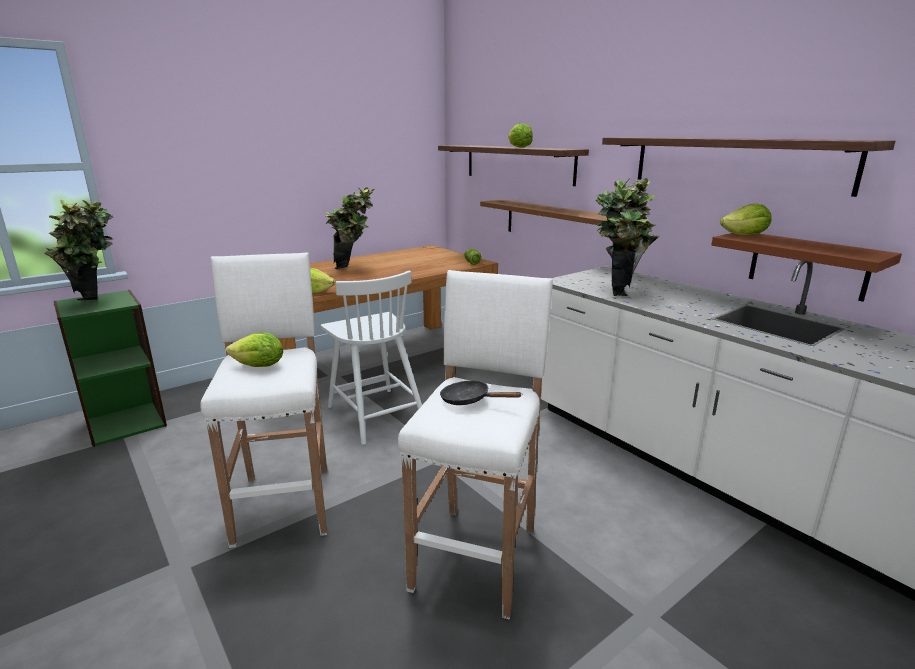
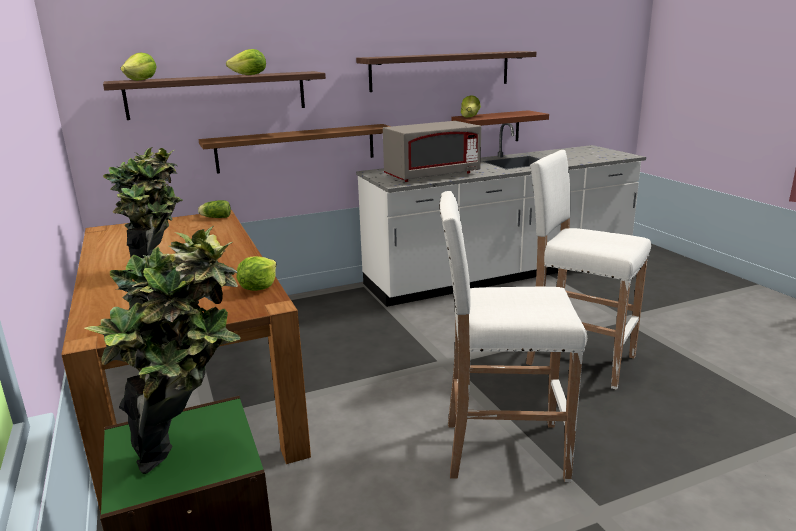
camera: 75 degrees left, 0 degrees up
lettuce [226,333,283,367] -> lettuce moved to [121,53,157,81]
white chair [321,271,422,445] -> none
black frying pan [440,380,522,405] -> none
potted plant [596,178,660,296] -> grey microwave [383,121,481,182]

